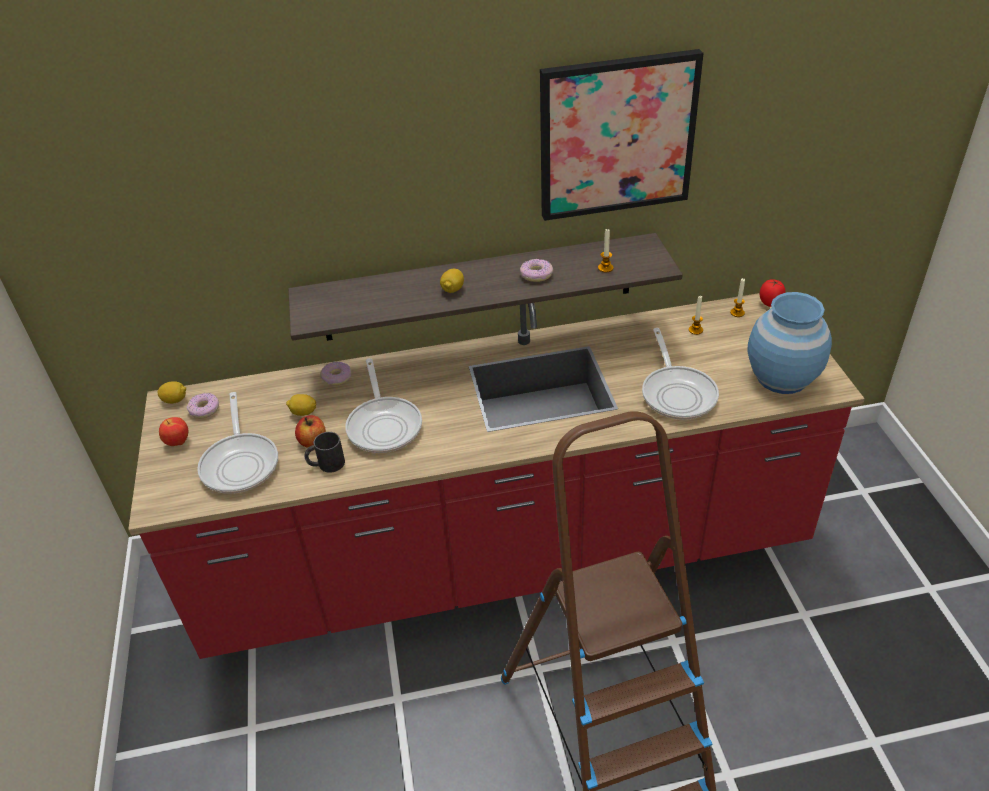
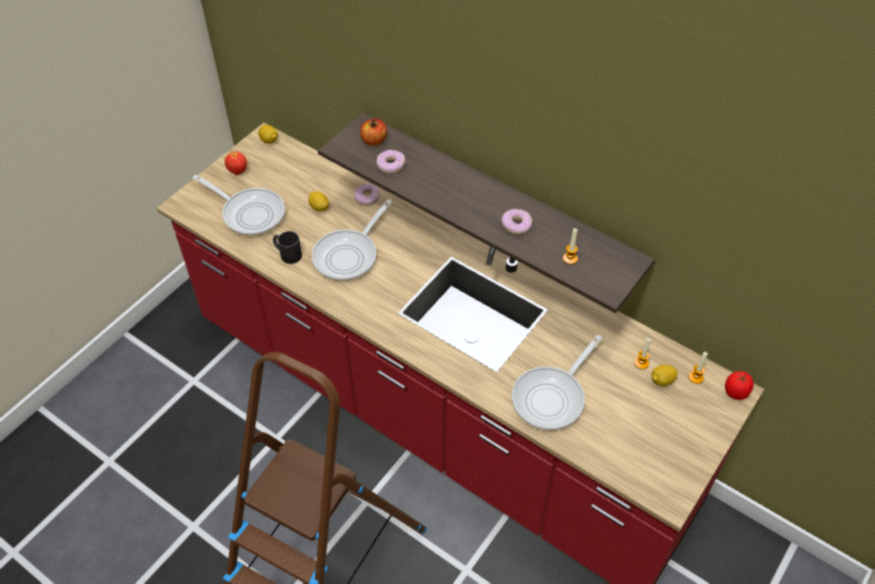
camera: 45 degrees right, 10 degrees up
donut [187,393,219,418] -> donut moved to [376,150,405,174]
frying pan [197,392,278,494] -> frying pan turned 90 degrees counterclockwise [192,175,285,236]
apple [295,415,326,448] -> apple moved to [360,118,387,146]
lemon [440,269,464,293] -> lemon moved to [651,364,678,386]
picture [540,49,704,221] -> none
blue vase [748,292,832,394] -> none

